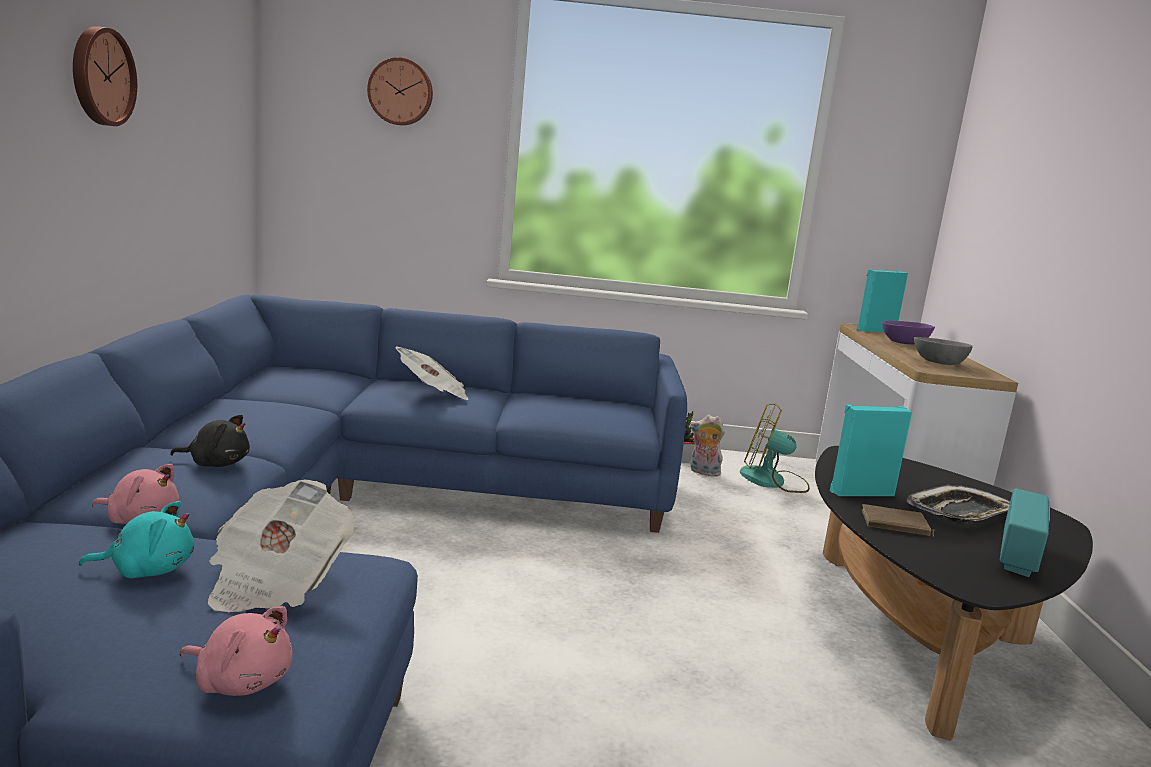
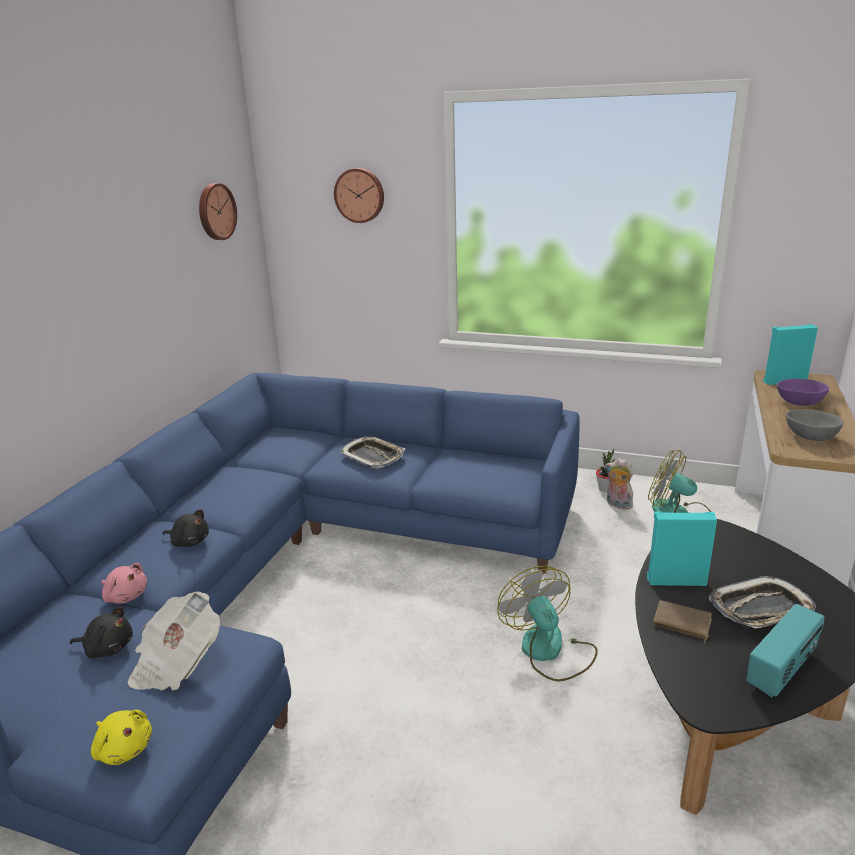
camera: 20 degrees right, 10 degrees up
wall clock [73,26,137,126] -> wall clock moved to [199,183,237,240]
turquoise plush toy [79,501,194,578] -> black plush toy [70,607,133,659]
pink plush toy [180,606,293,696] -> yellow plush toy [91,710,152,765]
newspaper [395,347,468,400] -> tray [340,436,405,468]
none -> fan [497,566,598,682]

